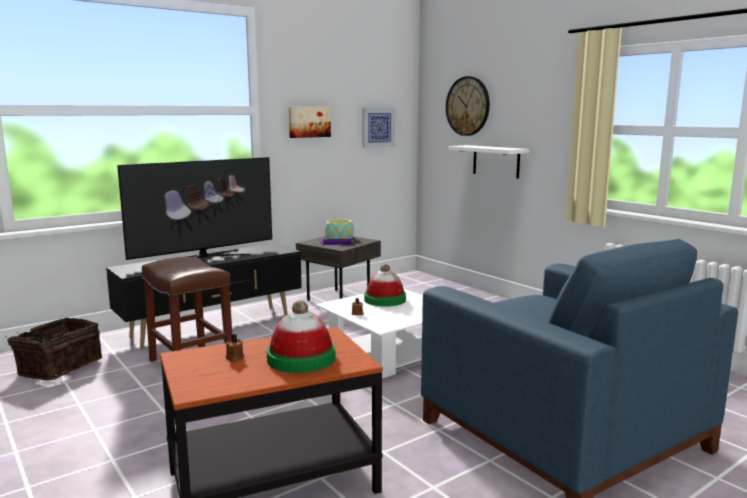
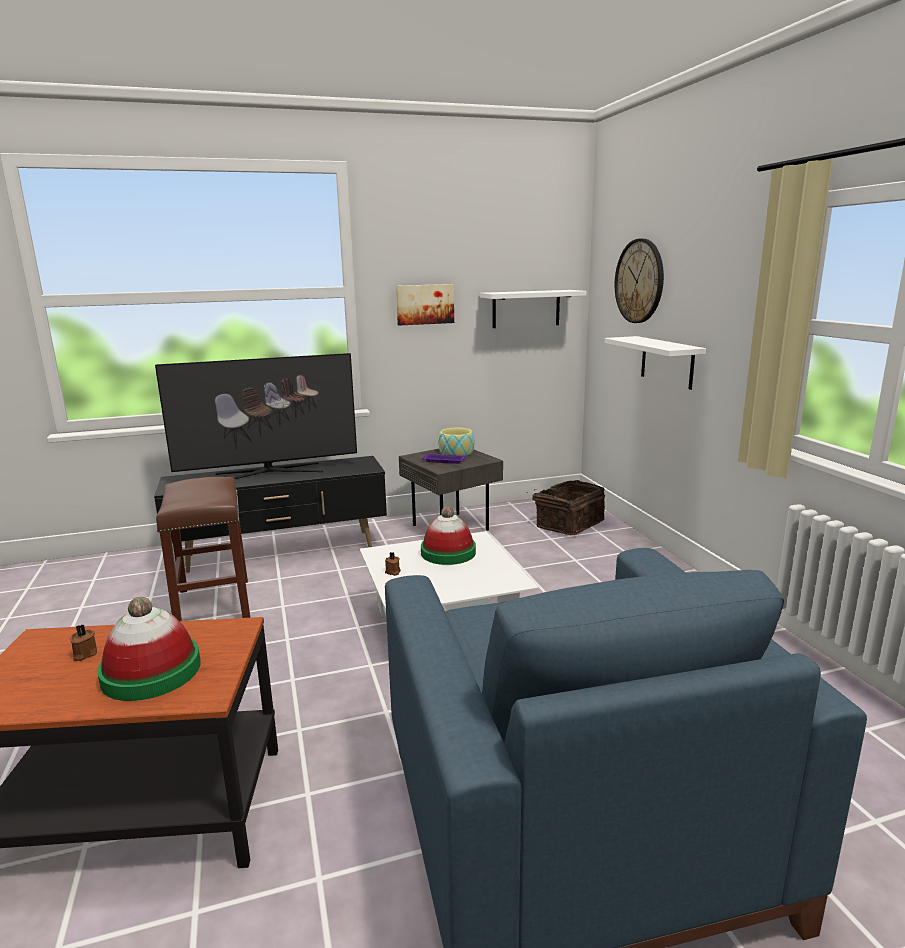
camera: 20 degrees right, 5 degrees up
basket [5,318,102,381] -> basket moved to [526,480,605,535]
picture [362,107,396,148] -> white shelf [480,290,587,328]

